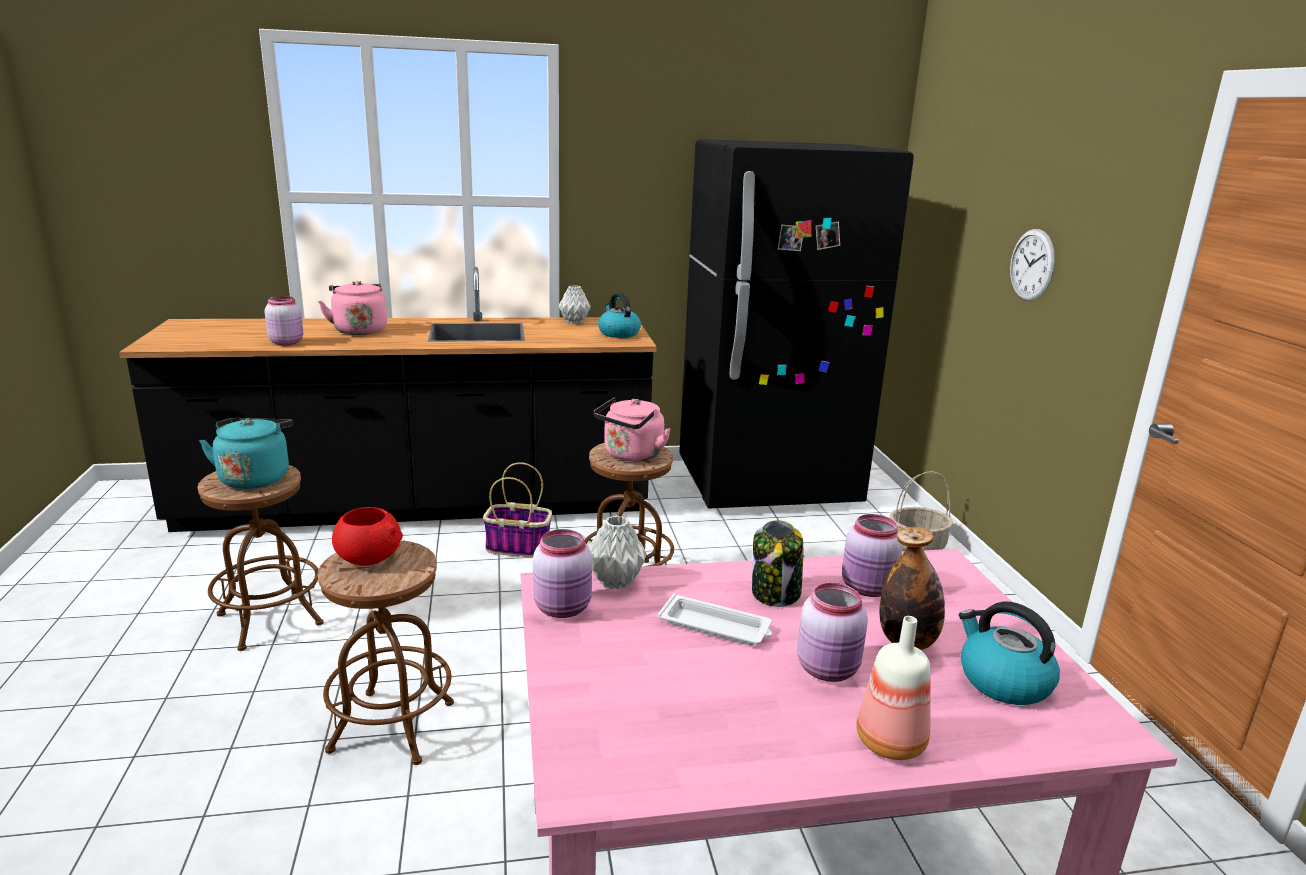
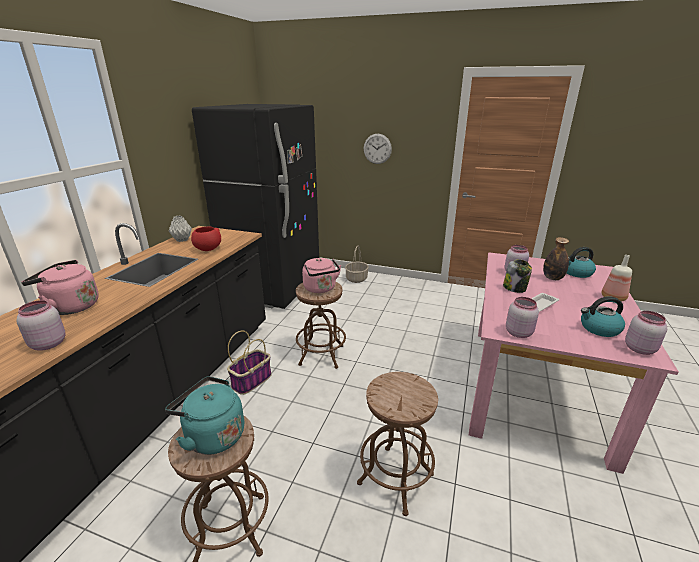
camera: 60 degrees left, 5 degrees up
red bowl [332,507,403,566] -> red bowl moved to [191,226,221,251]
grey vase [589,516,647,590] -> none
kettle [598,293,641,338] -> kettle moved to [581,297,625,337]
pink jar [797,583,868,682] -> pink jar moved to [625,311,667,355]

